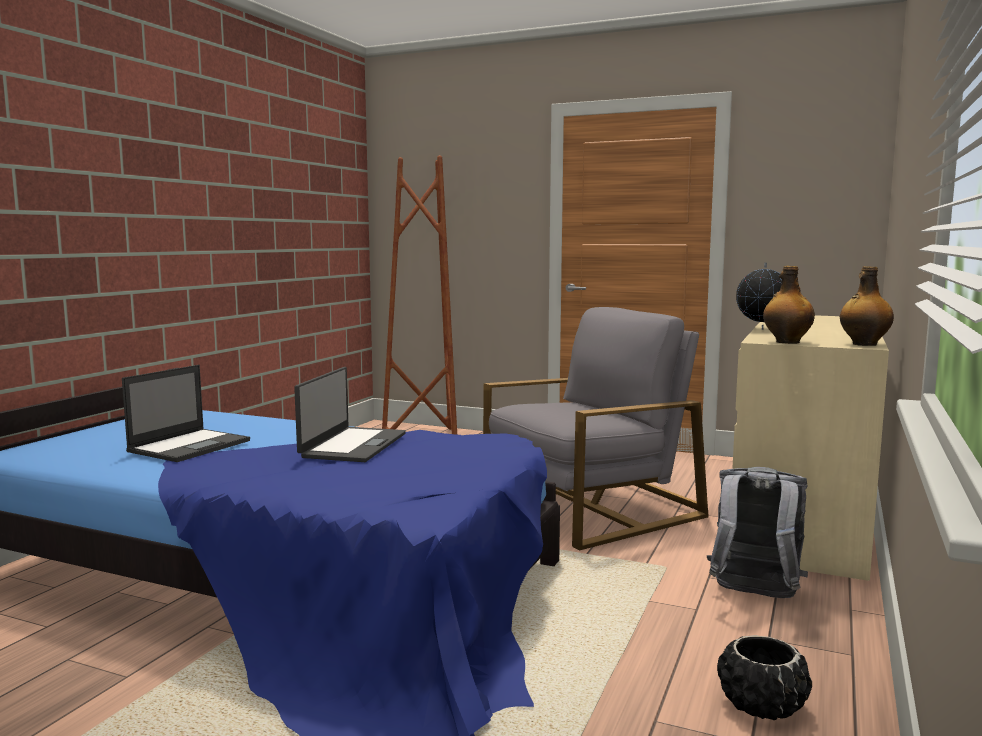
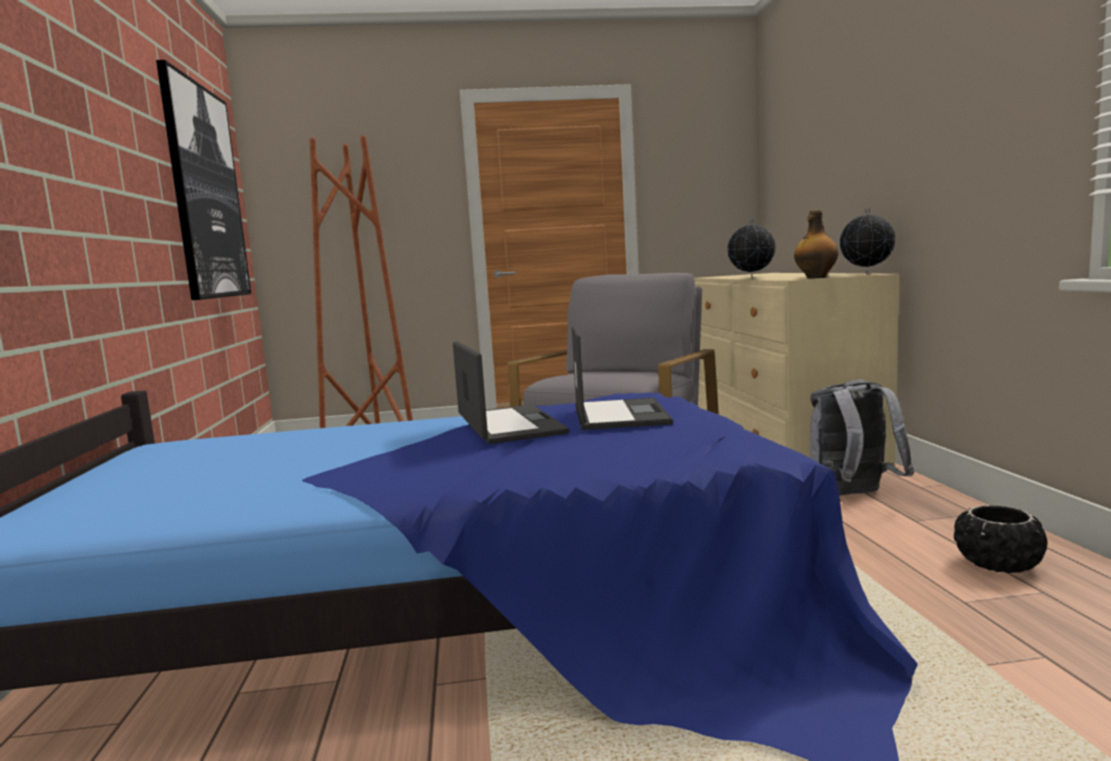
camera: 30 degrees left, 0 degrees up
laptop [122,365,250,462] -> laptop moved to [572,326,673,430]
bottle [840,266,894,346] -> globe [839,208,896,273]
none -> picture [156,60,251,300]

